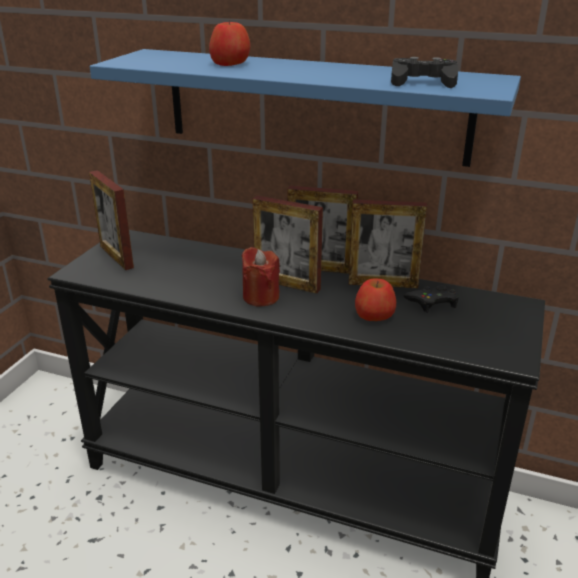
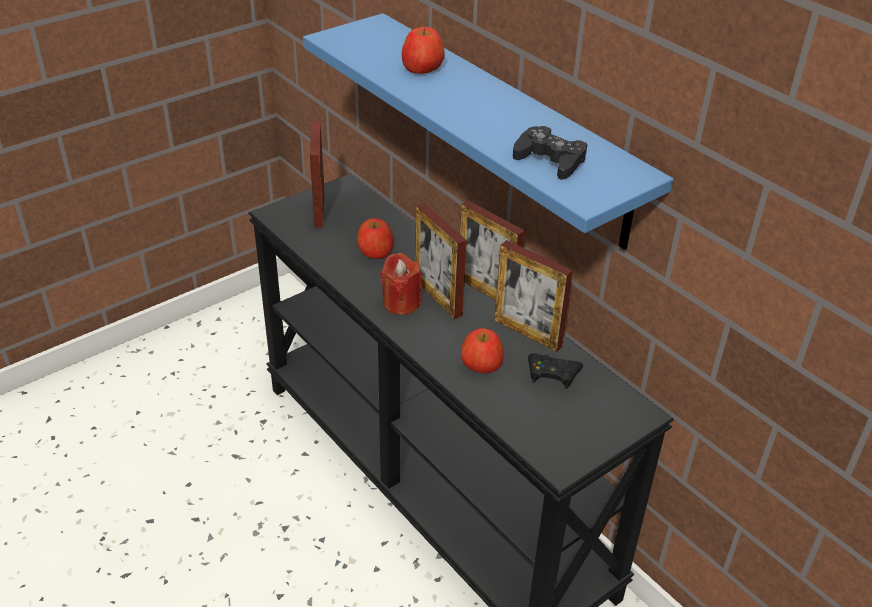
camera: 30 degrees right, 10 degrees up
none -> apple [357,218,394,259]

